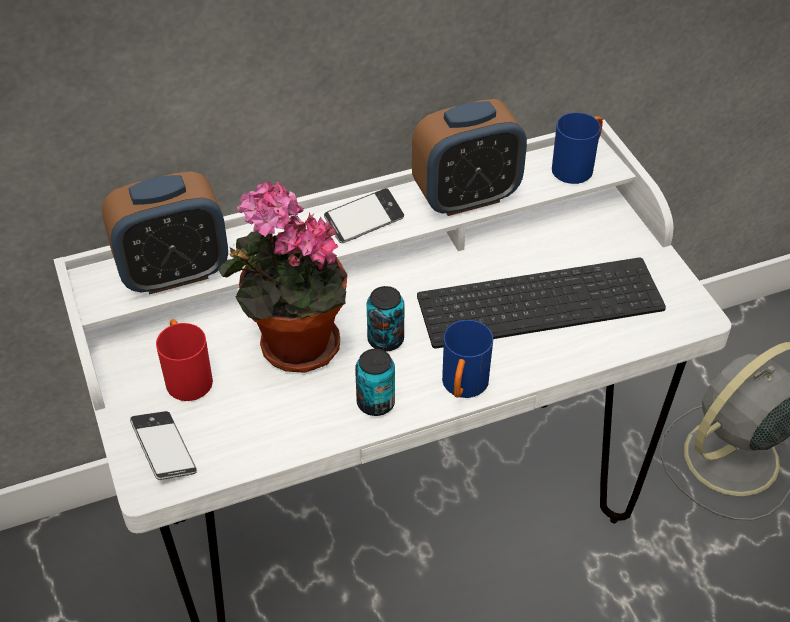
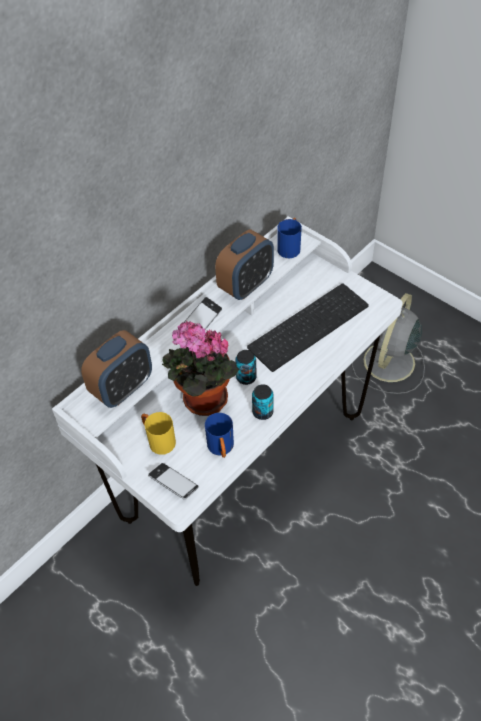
camera: 25 degrees left, 5 degrees up
red mug [156,319,213,401] -> yellow mug [141,412,176,455]
blue mug [442,320,493,398] -> blue mug moved to [205,413,234,458]

